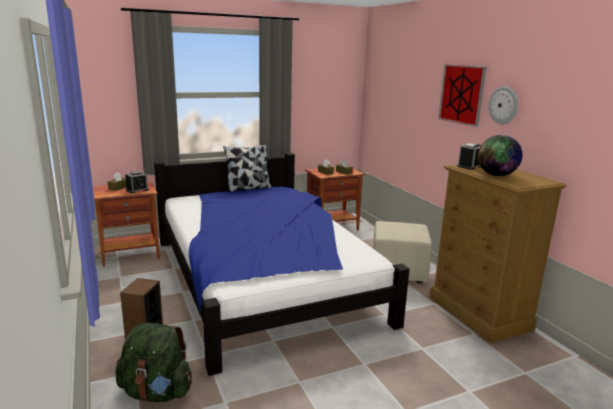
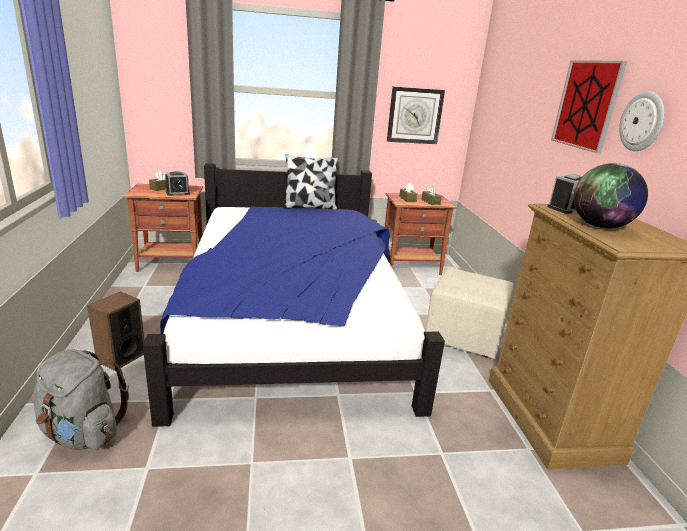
camera: 15 degrees right, 5 degrees up
green backpack [115,323,192,402] -> grey backpack [34,349,129,450]
none -> wall clock [387,86,445,144]

